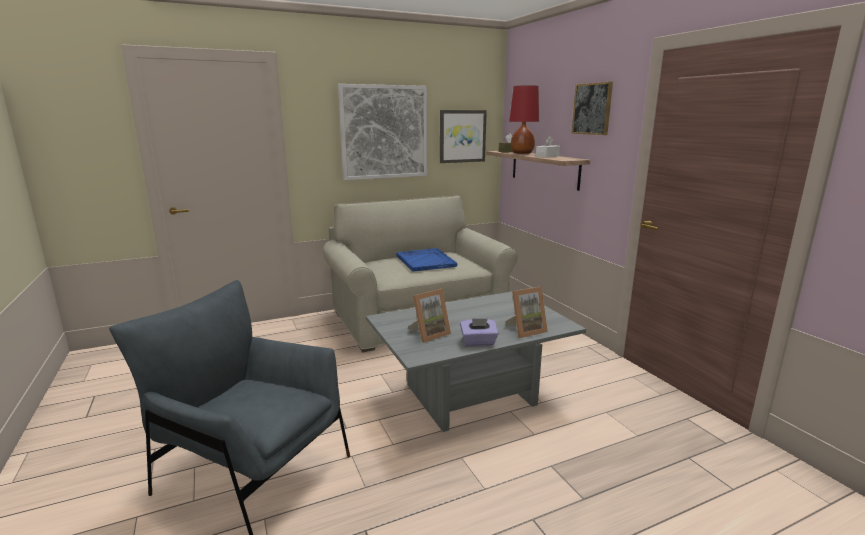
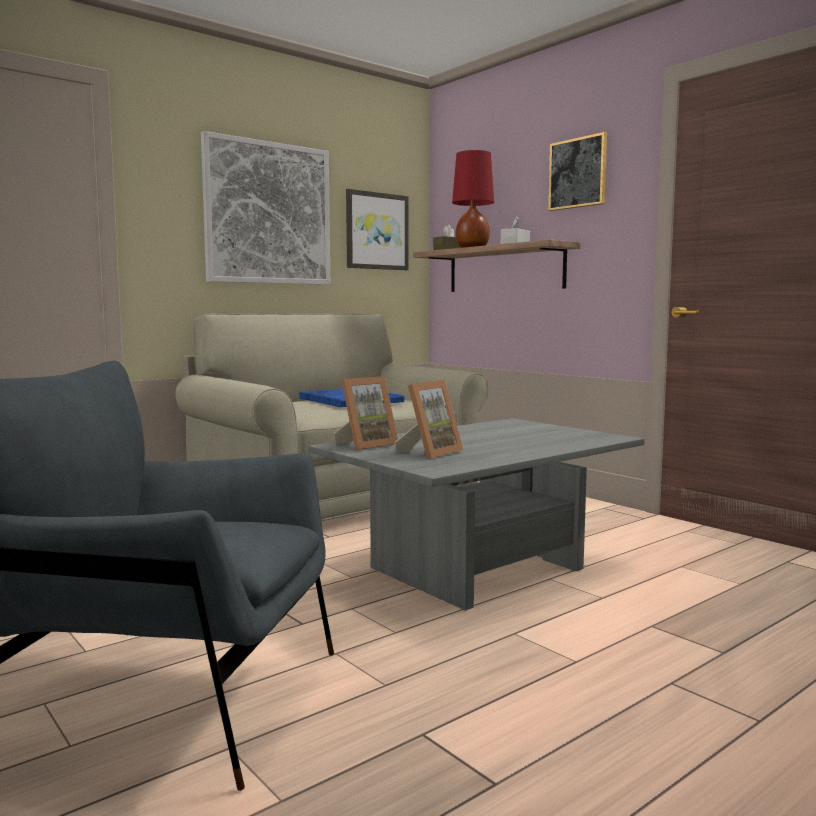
camera: 15 degrees left, 10 degrees down
purple tissue box [460,318,499,346] -> none
picture frame [505,287,548,338] -> picture frame moved to [334,376,398,450]

